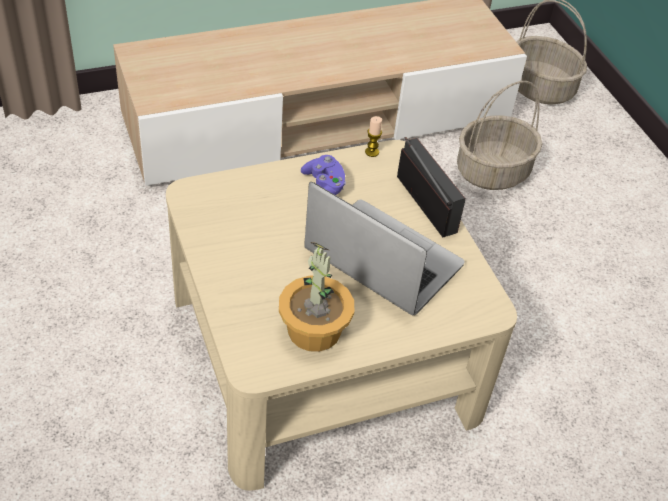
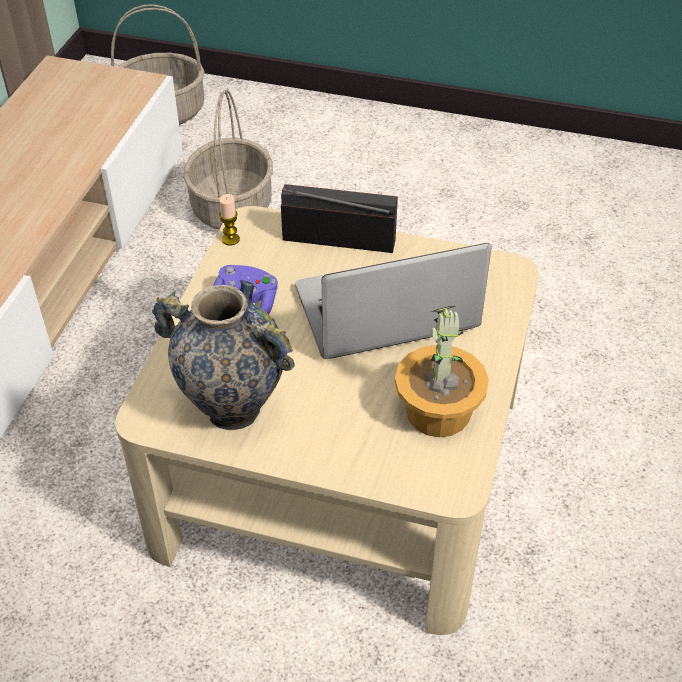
camera: 50 degrees left, 0 degrees up
none -> vase [152,281,294,430]

